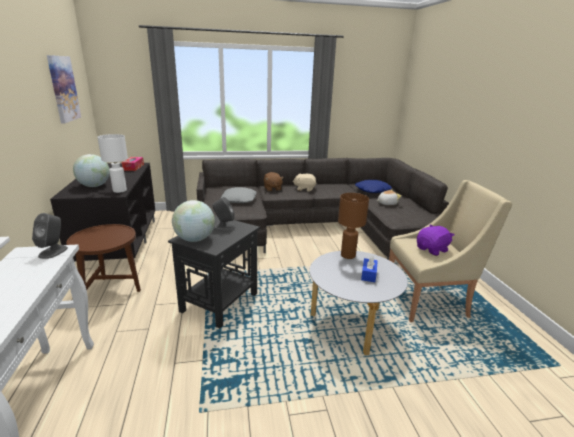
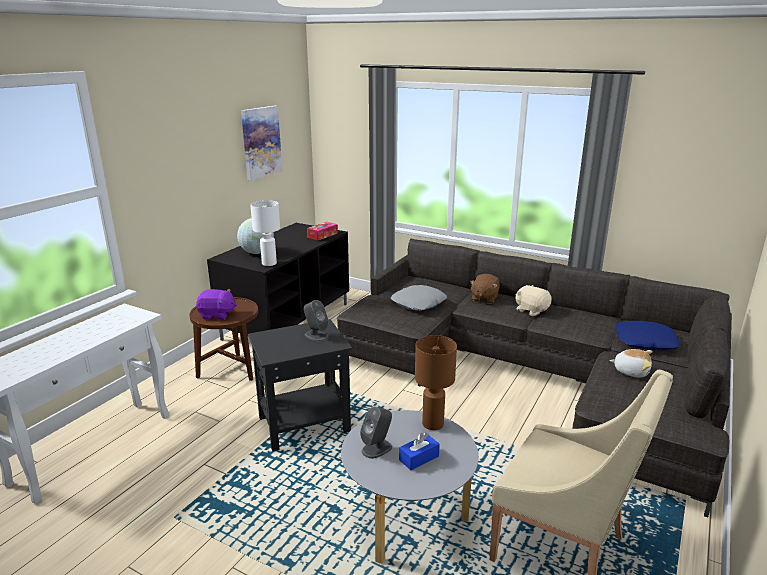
camera: 40 degrees right, 0 degrees up
grey speaker [32,213,68,259] -> grey speaker moved to [360,406,392,459]
globe [172,200,215,242] -> none
purple plush toy [417,224,454,256] -> purple plush toy moved to [196,289,237,320]

